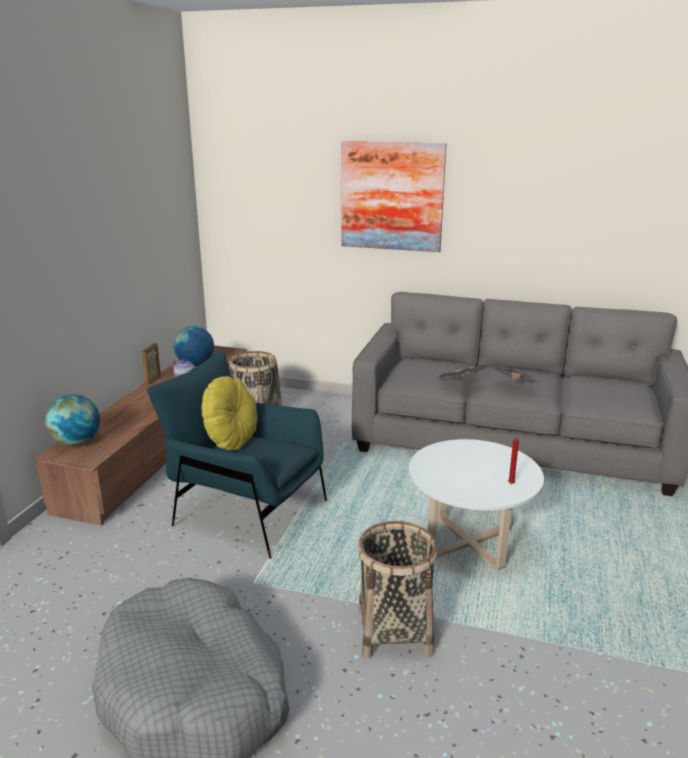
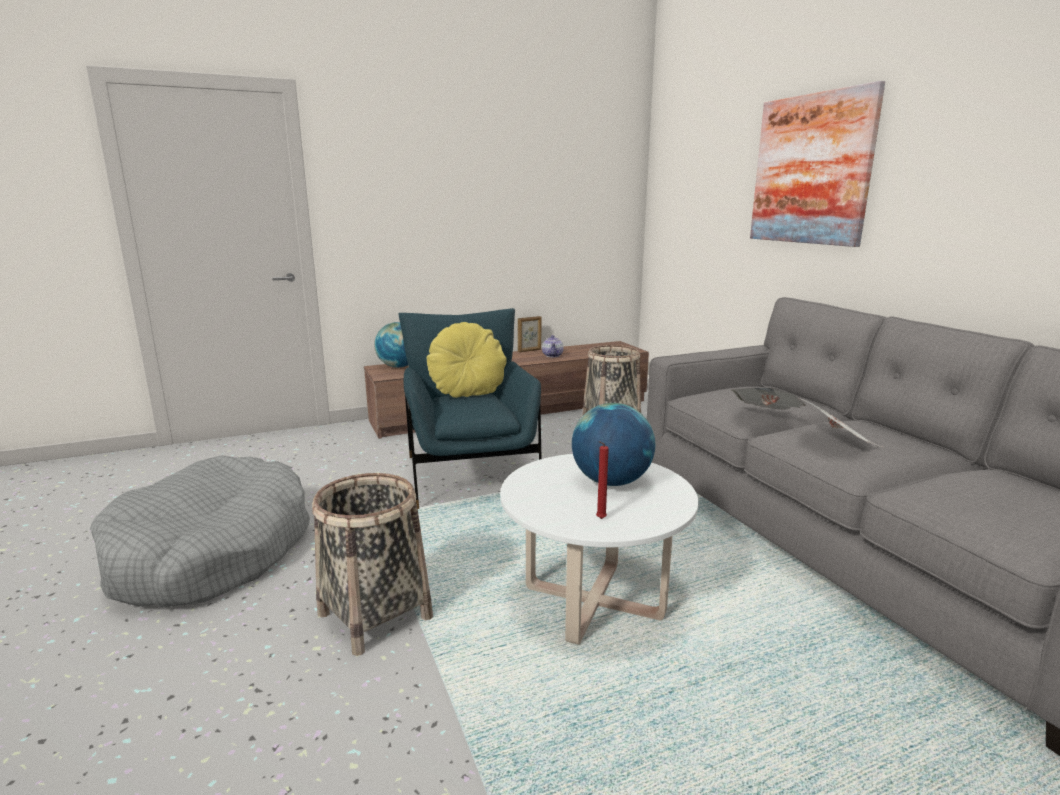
camera: 50 degrees right, 5 degrees down
globe [174,326,214,366] -> globe moved to [572,403,655,486]

